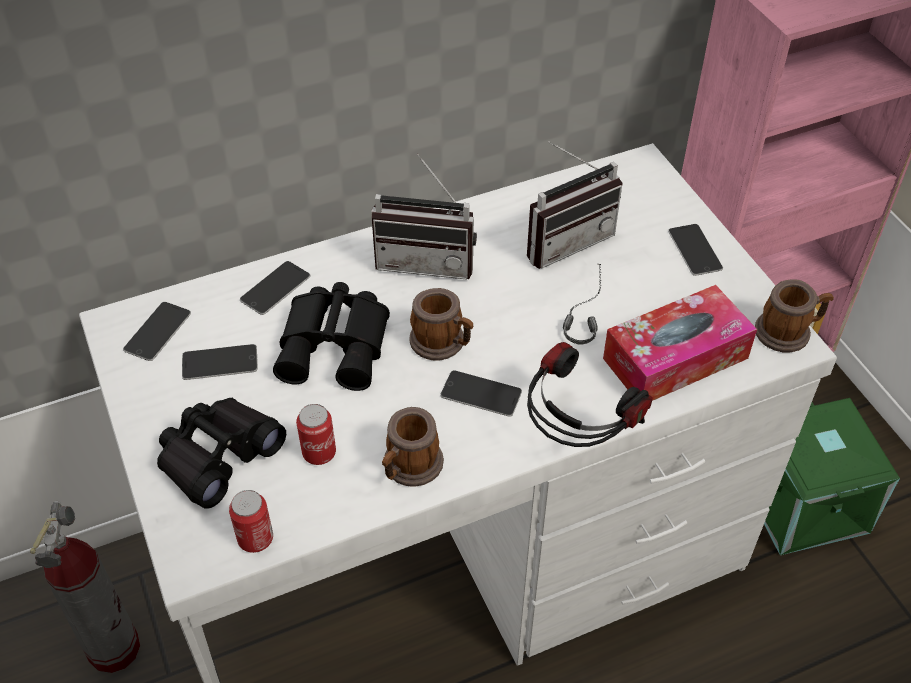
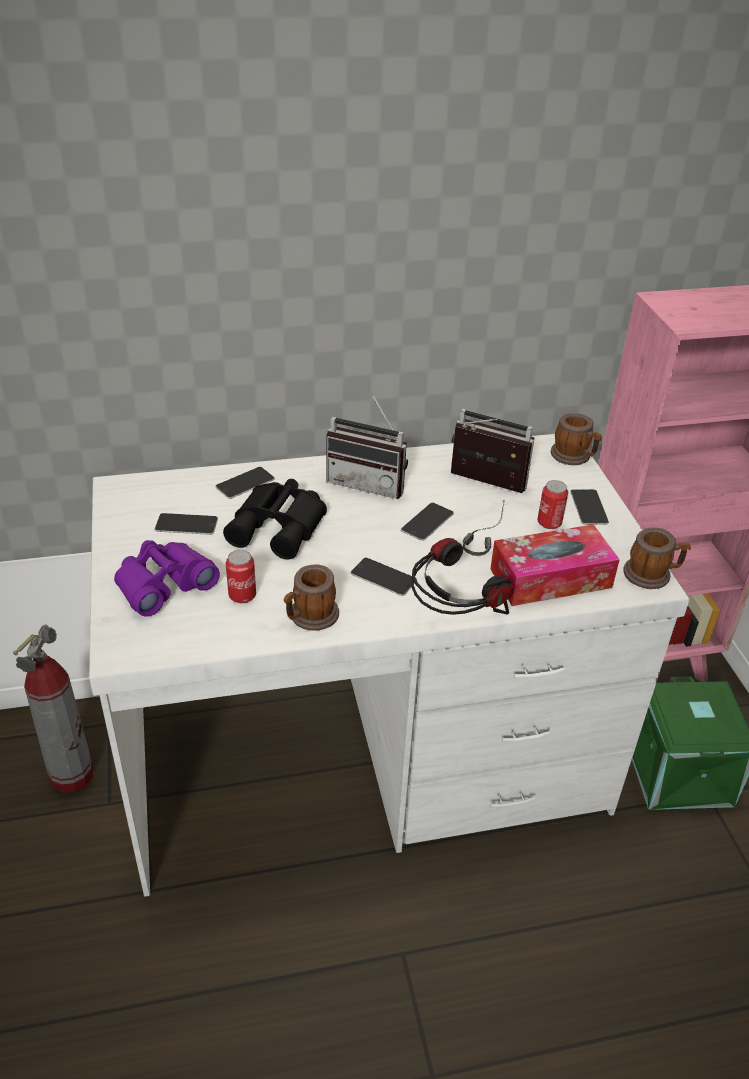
camera: 10 degrees right, 10 degrees down
phone [123,302,191,361] -> phone moved to [401,503,454,541]
black binoculars [157,398,286,509] -> purple binoculars [114,540,220,616]
can [229,490,273,553] -> can moved to [537,480,568,529]
mug [409,288,473,361] -> mug moved to [551,413,602,465]
radio [527,141,622,269] -> radio turned 135 degrees counterclockwise [451,409,535,493]

